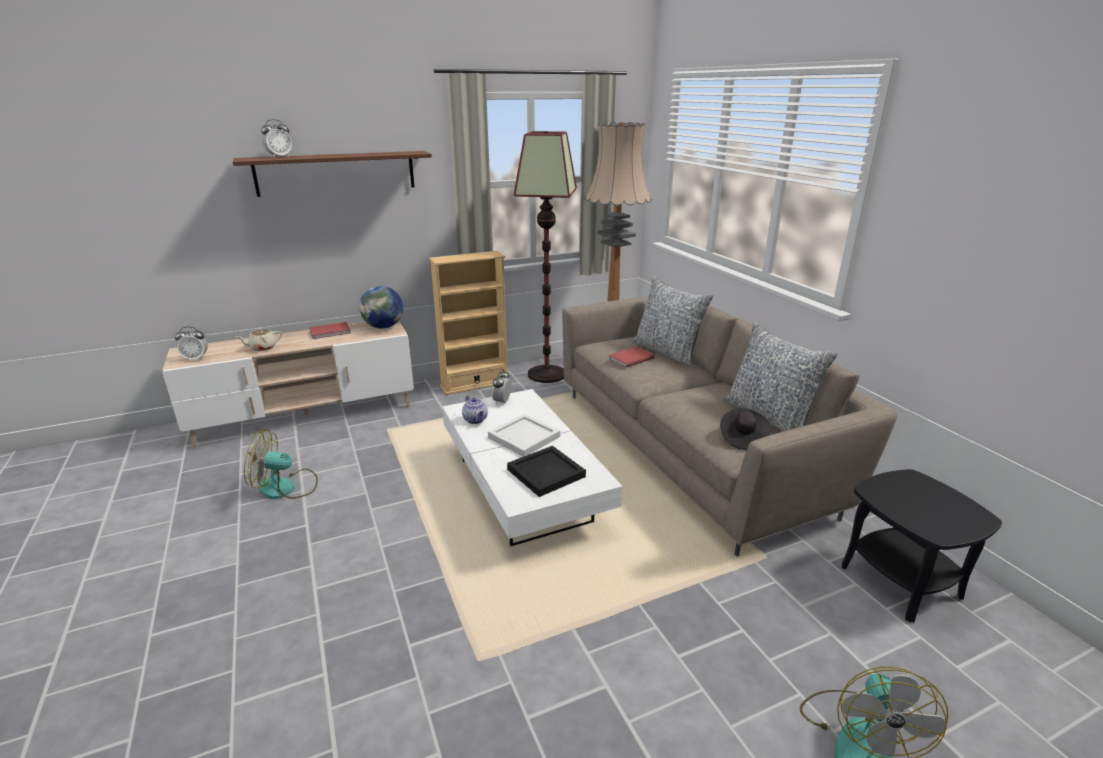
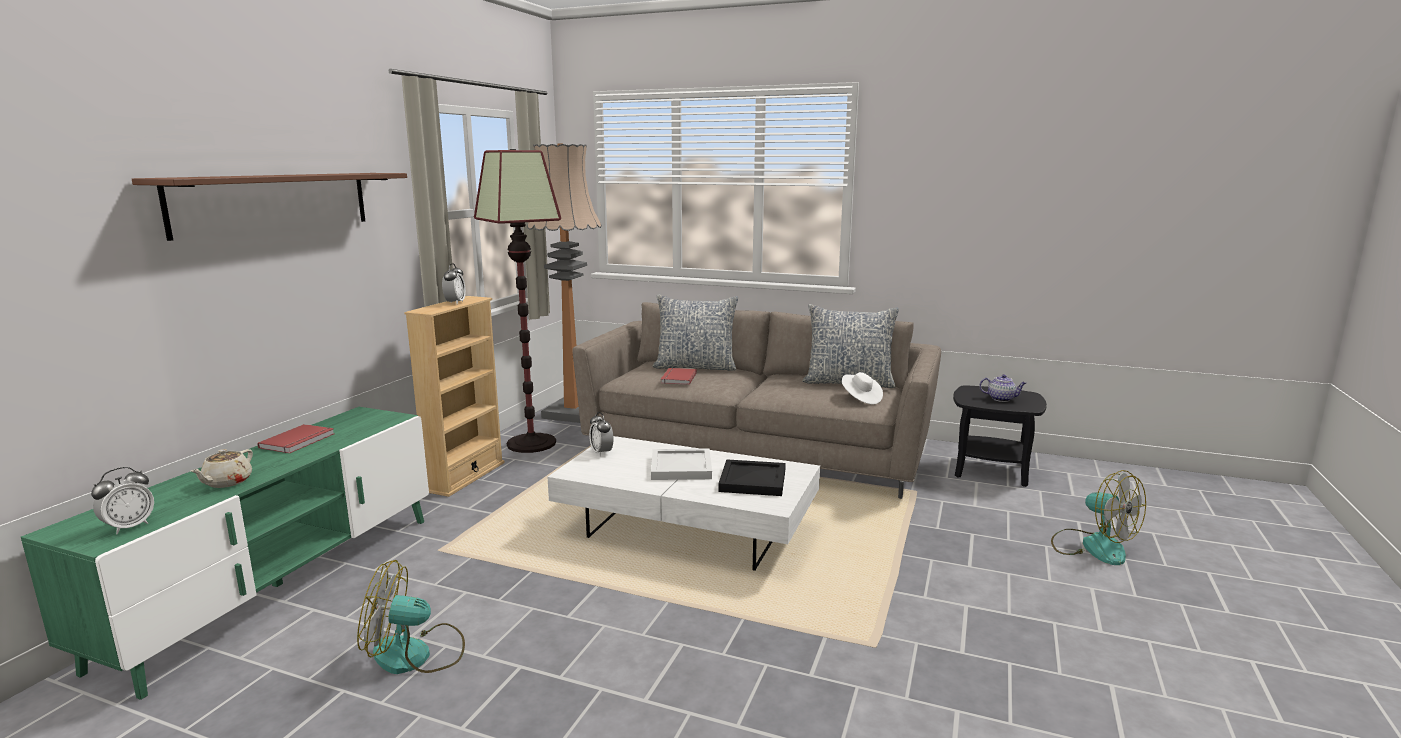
camera: 45 degrees left, 10 degrees down
beige tv stand [162,321,414,448] -> green tv stand [21,407,429,700]
fan [244,429,318,500] -> fan turned 45 degrees clockwise [357,560,465,674]
alarm clock [261,119,292,158] -> alarm clock moved to [442,263,466,304]
globe [359,286,403,329] -> none
teapot [462,396,488,424] -> teapot moved to [979,374,1026,402]
black hat [720,408,771,450] -> white hat [842,372,883,405]

